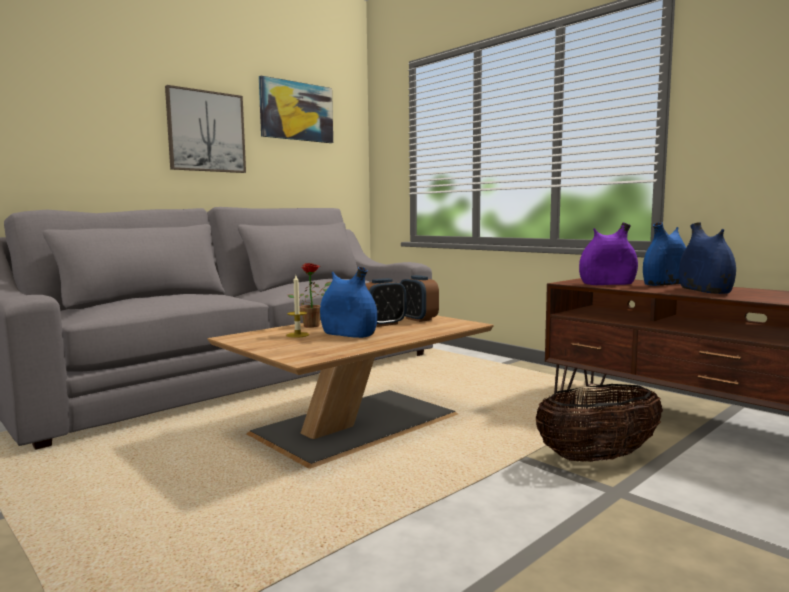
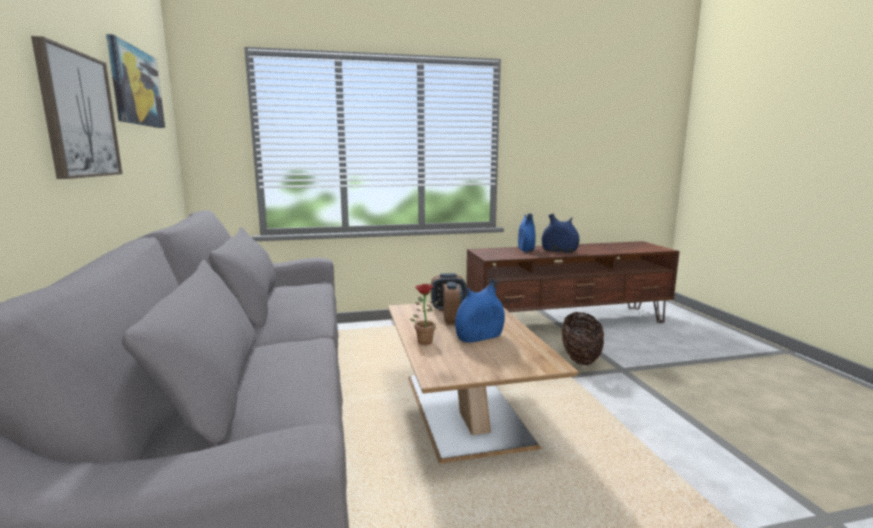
camera: 60 degrees left, 5 degrees up
candle [286,275,309,338] -> none
purple vase [579,222,638,285] -> none

